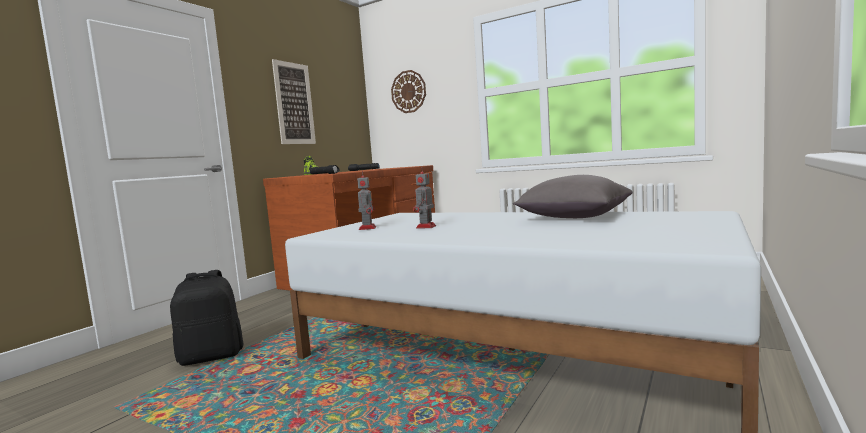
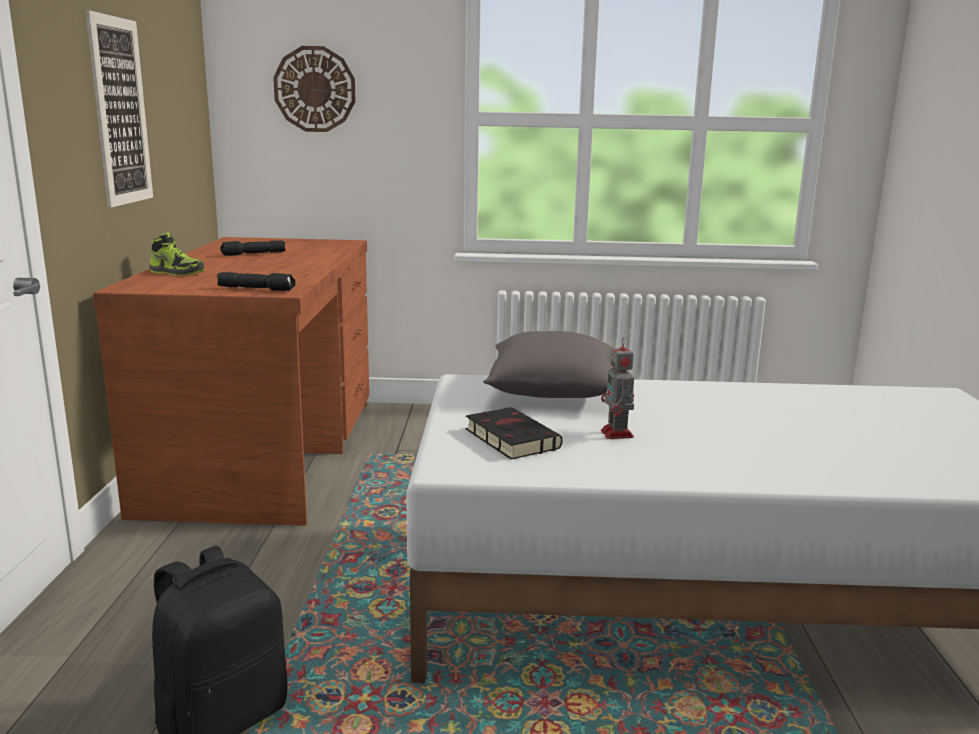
camera: 30 degrees left, 10 degrees up
toy robot [357,170,376,230] -> black book [466,407,563,459]
grey pillow [513,175,633,218] -> grey pillow moved to [483,331,614,398]

